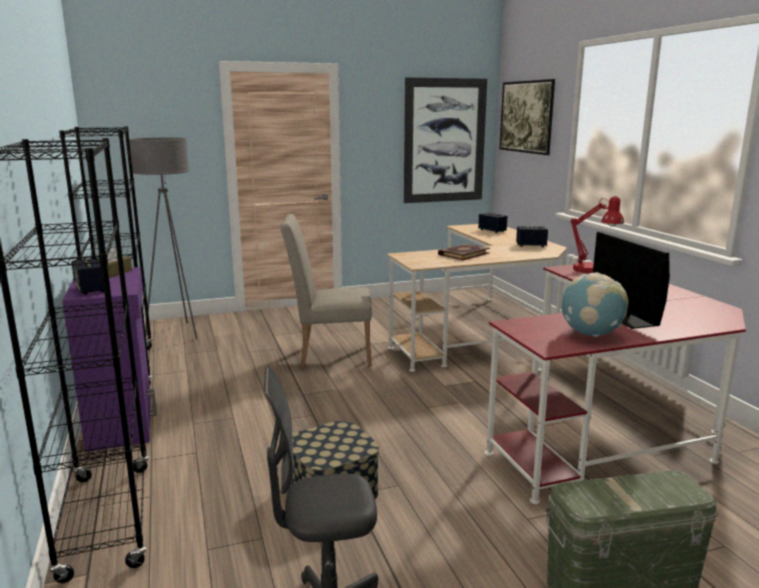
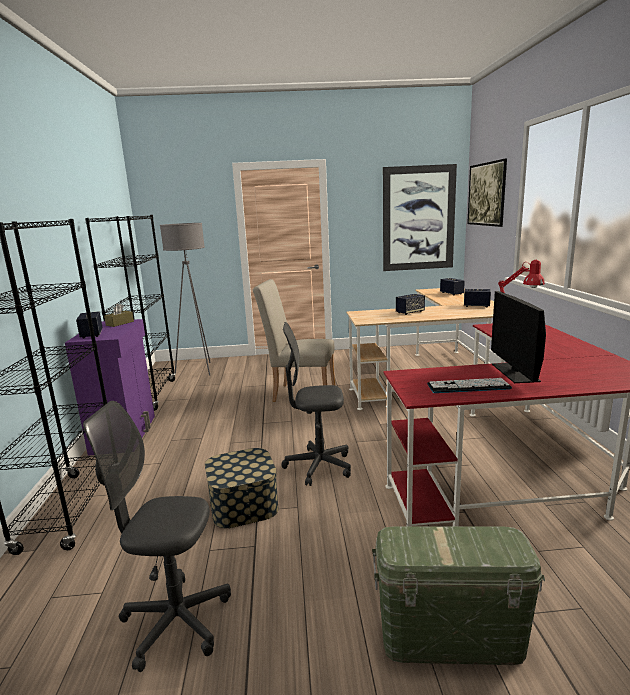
camera: 15 degrees right, 0 degrees up
book [438,243,490,260] -> speaker [396,294,425,315]
globe [561,272,628,337] -> keyboard [427,378,512,393]
none -> grey office chair [281,322,351,486]

